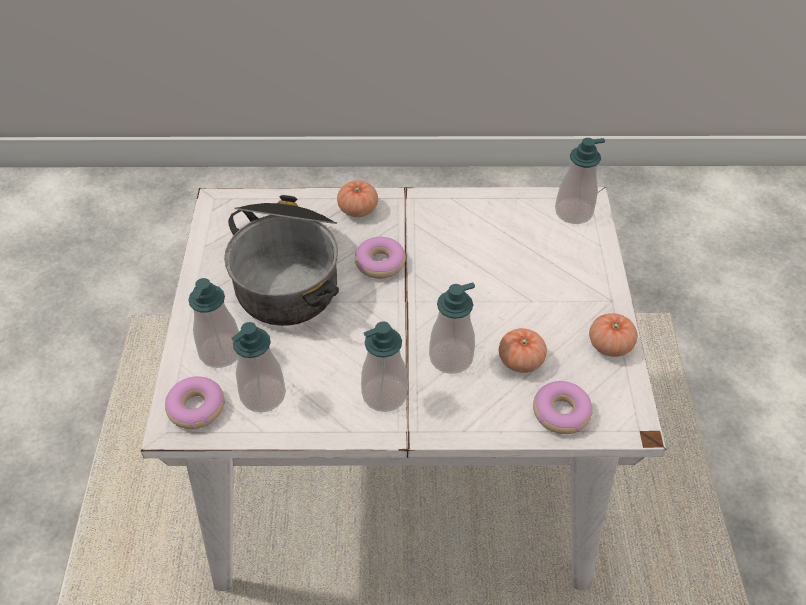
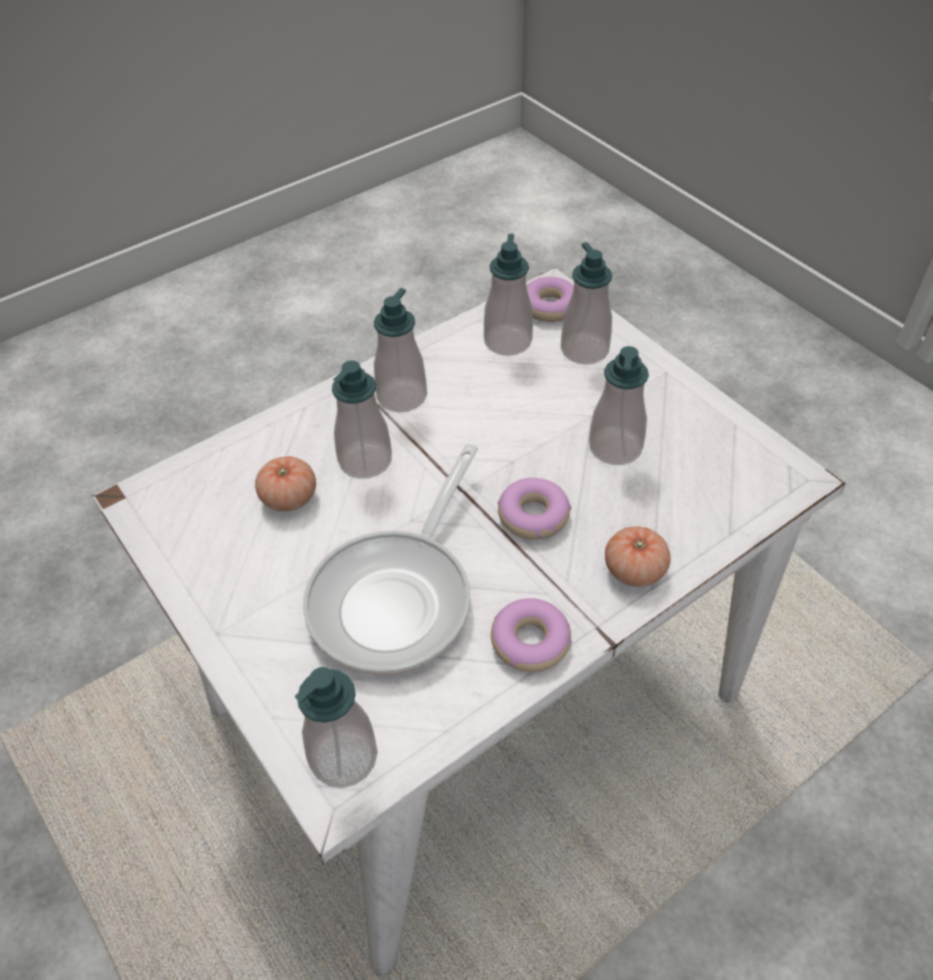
camera: 145 degrees right, 0 degrees up
cooking pot [224,195,339,326] -> soap dispenser [589,346,649,465]
donut [533,381,593,434] -> donut moved to [491,598,572,672]
tomato [589,313,638,357] -> none
none -> frying pan [303,444,478,675]

